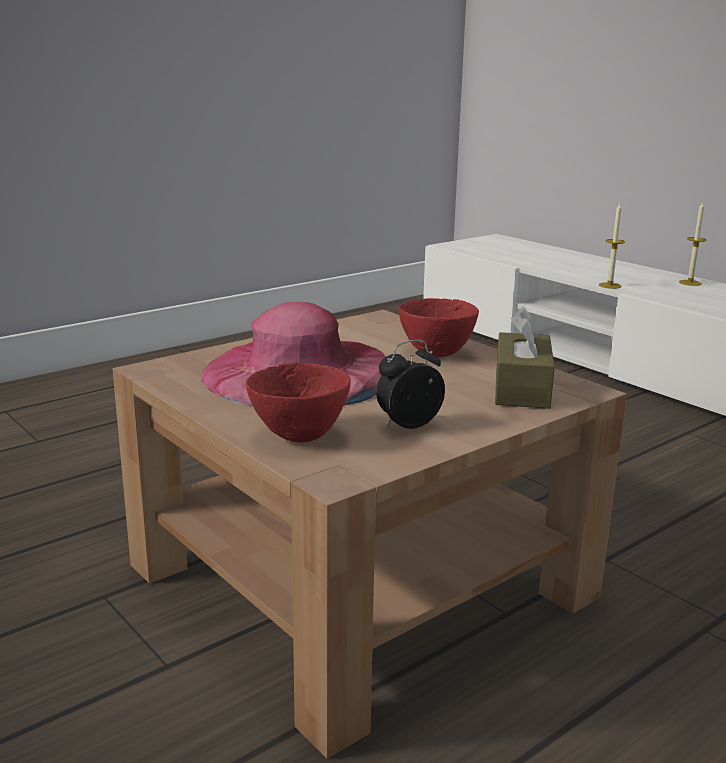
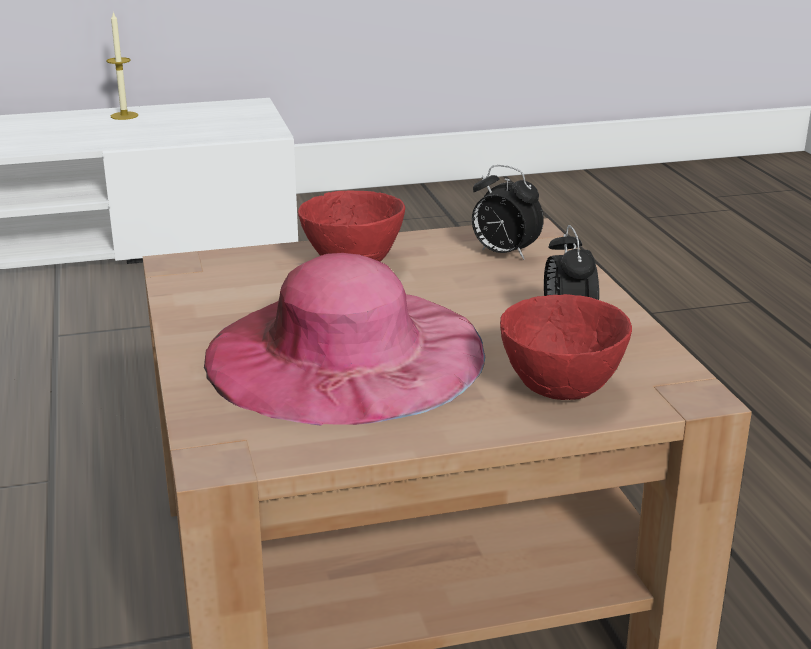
camera: 65 degrees left, 5 degrees up
brown tissue box [495,307,555,409] -> alarm clock [472,165,544,260]
candle [599,203,625,289] -> none

